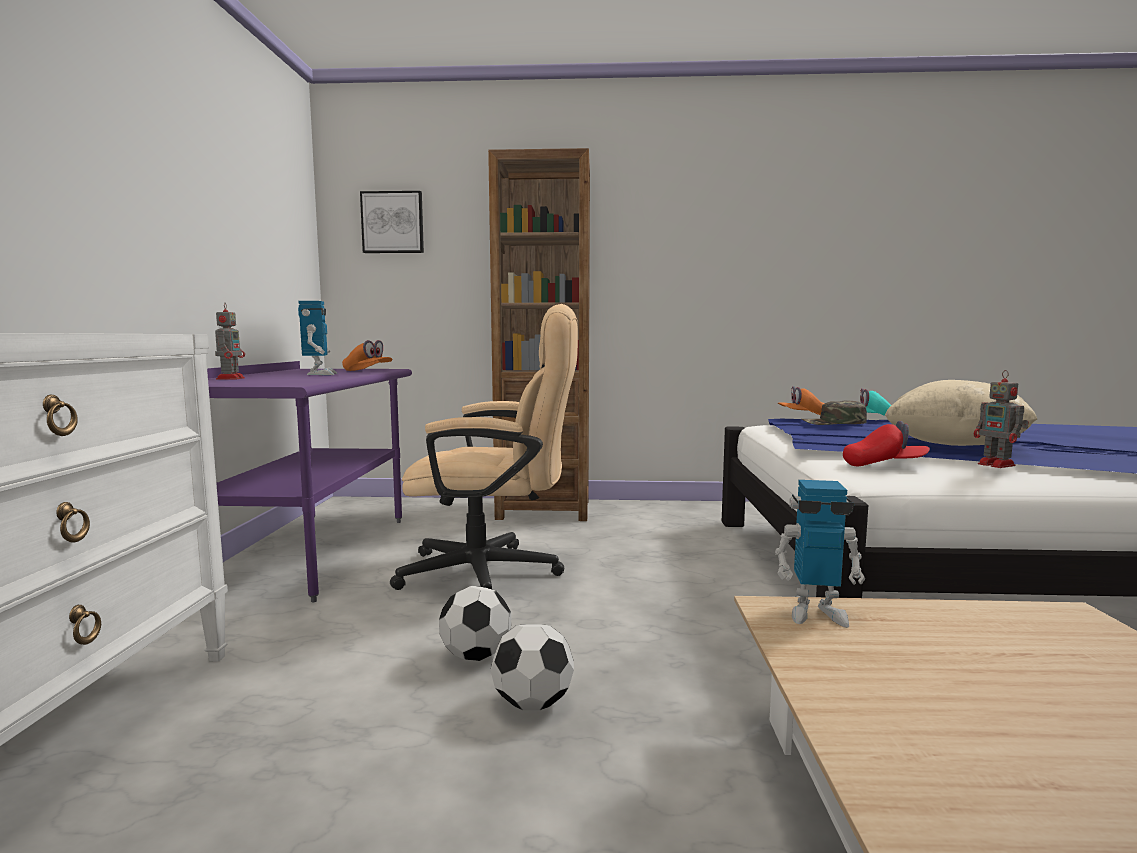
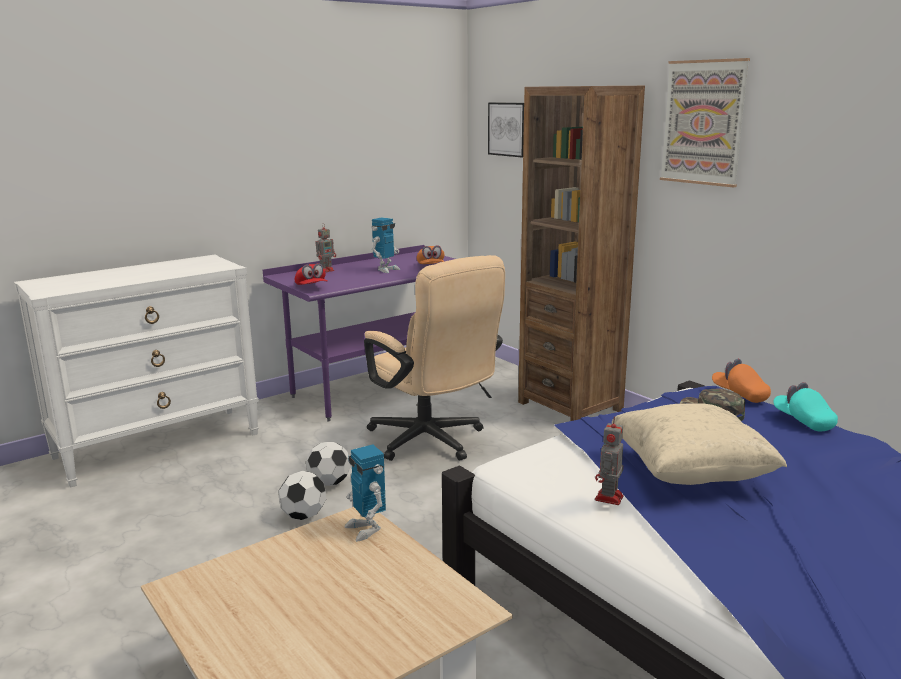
camera: 50 degrees right, 10 degrees up
red cap [843,421,930,466] -> red cap moved to [295,263,328,285]
none -> picture [660,58,750,187]

